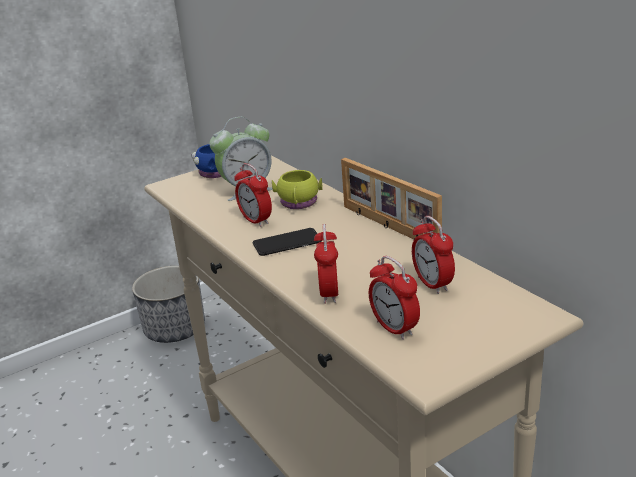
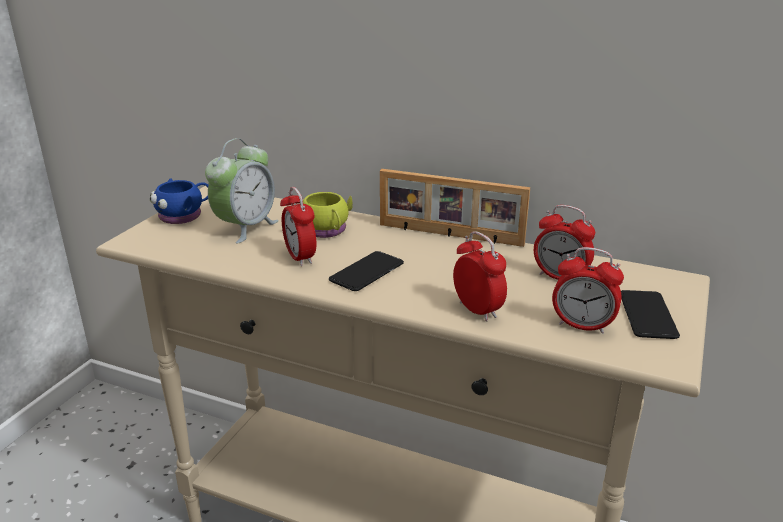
camera: 35 degrees left, 0 degrees up
planter [132,266,205,343] -> none
alarm clock [234,163,272,227] -> alarm clock turned 45 degrees clockwise [280,187,316,266]
none -> phone [621,290,680,339]

